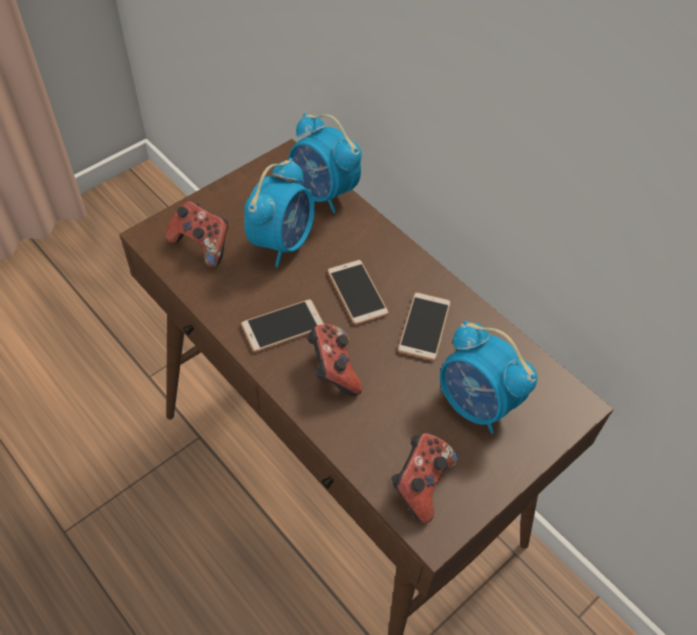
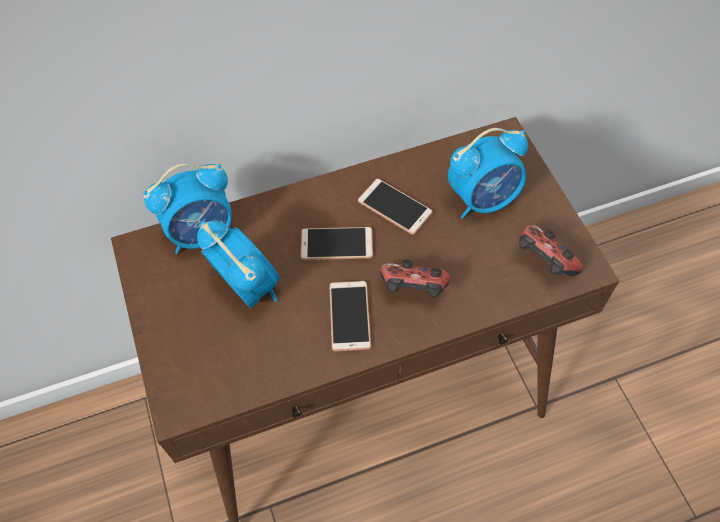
camera: 65 degrees left, 5 degrees up
game controller [166,200,229,268] -> none

